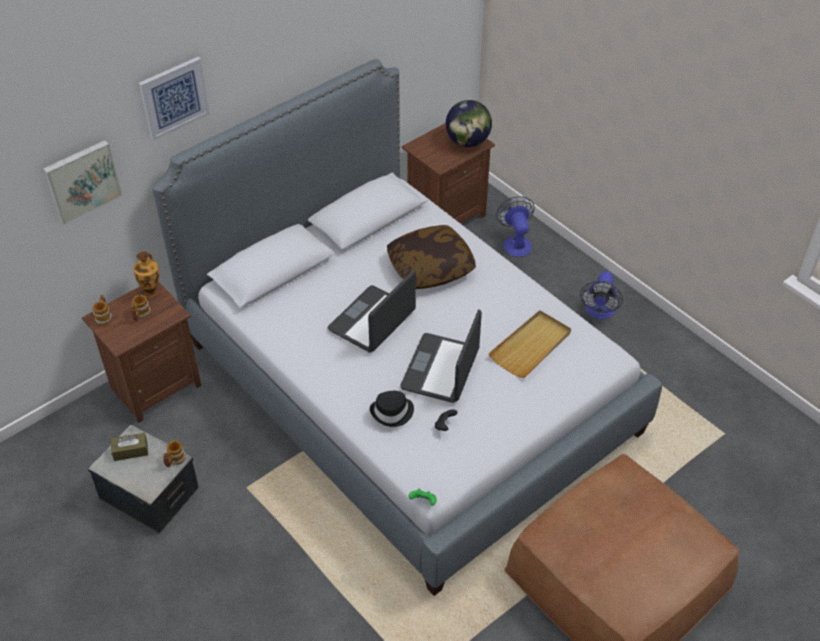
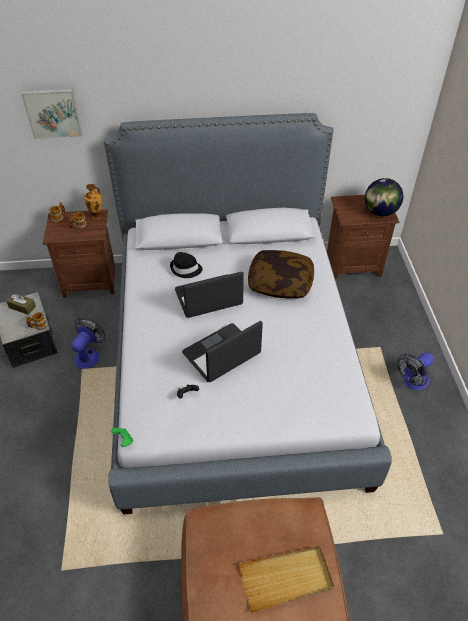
camera: 35 degrees right, 0 degrees up
picture [139,57,210,141] -> none
black hat [370,391,414,427] -> black hat moved to [170,252,203,278]
beige tray [488,310,571,378] -> beige tray moved to [239,546,334,613]
fan [496,196,535,257] -> fan moved to [71,318,105,369]

